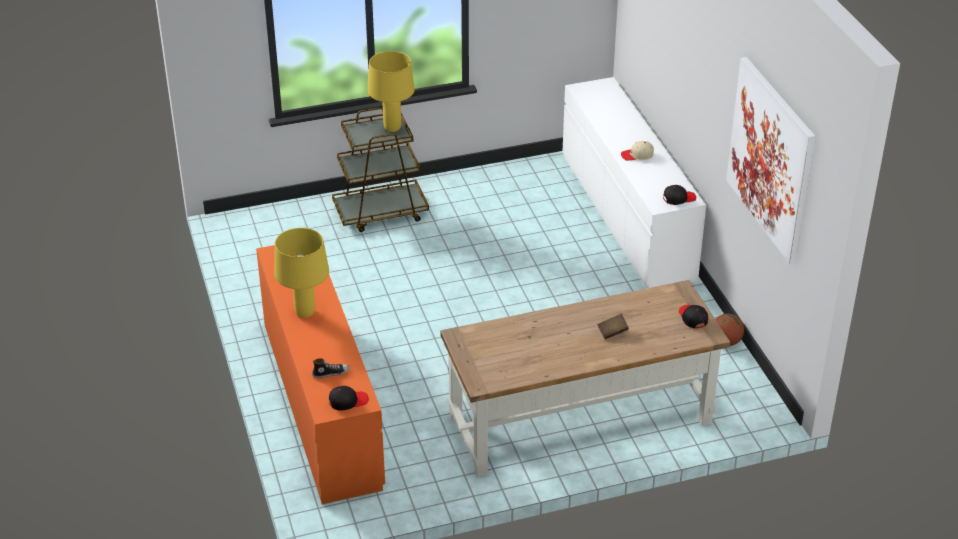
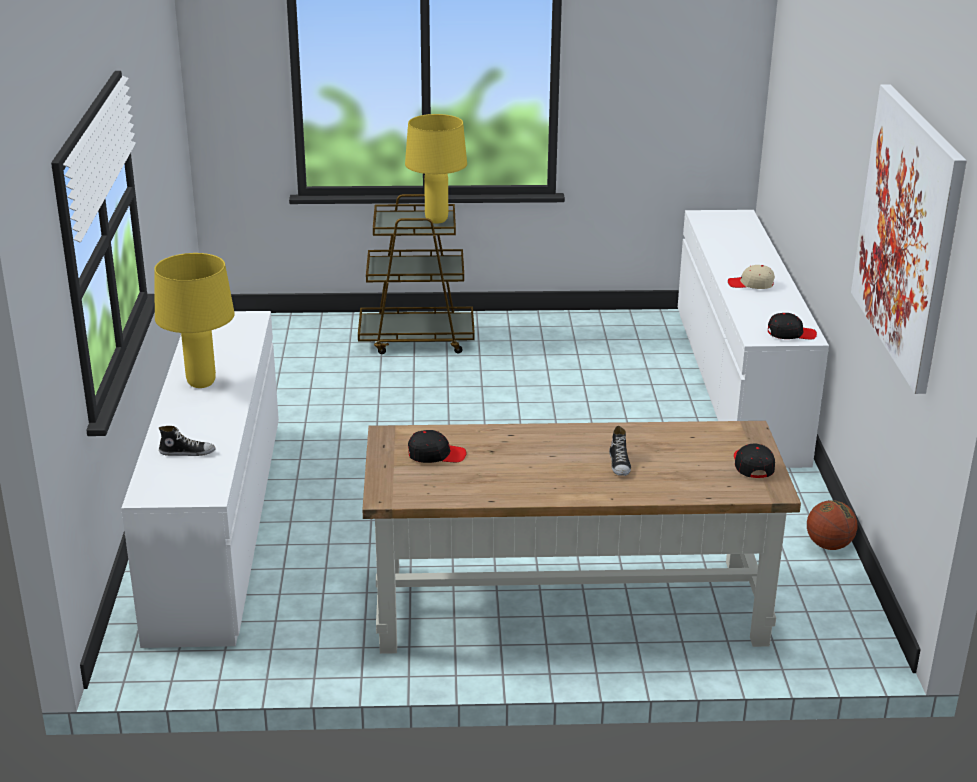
camera: 15 degrees right, 10 degrees down
orange dresser [256,245,385,504] -> white dresser [121,311,279,648]
black cap [329,386,368,411] -> black cap moved to [408,430,466,463]
brown book [597,314,629,340] -> shoe [609,426,631,476]

